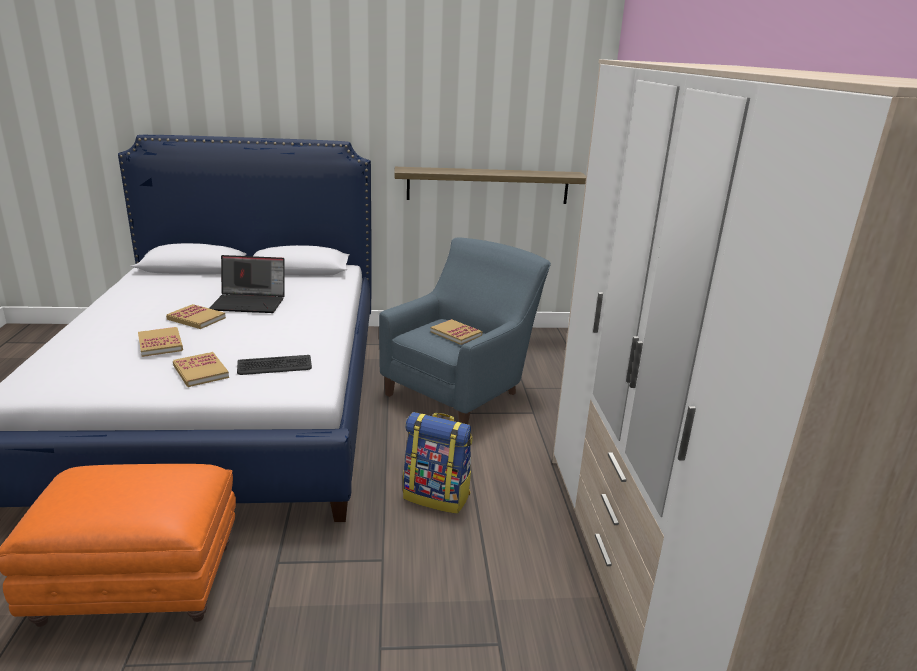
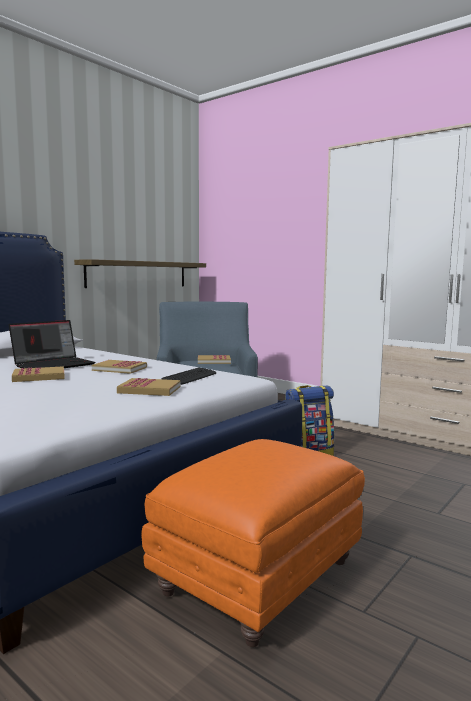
camera: 45 degrees left, 15 degrees down
book [138,327,183,357] -> book moved to [92,360,147,374]

